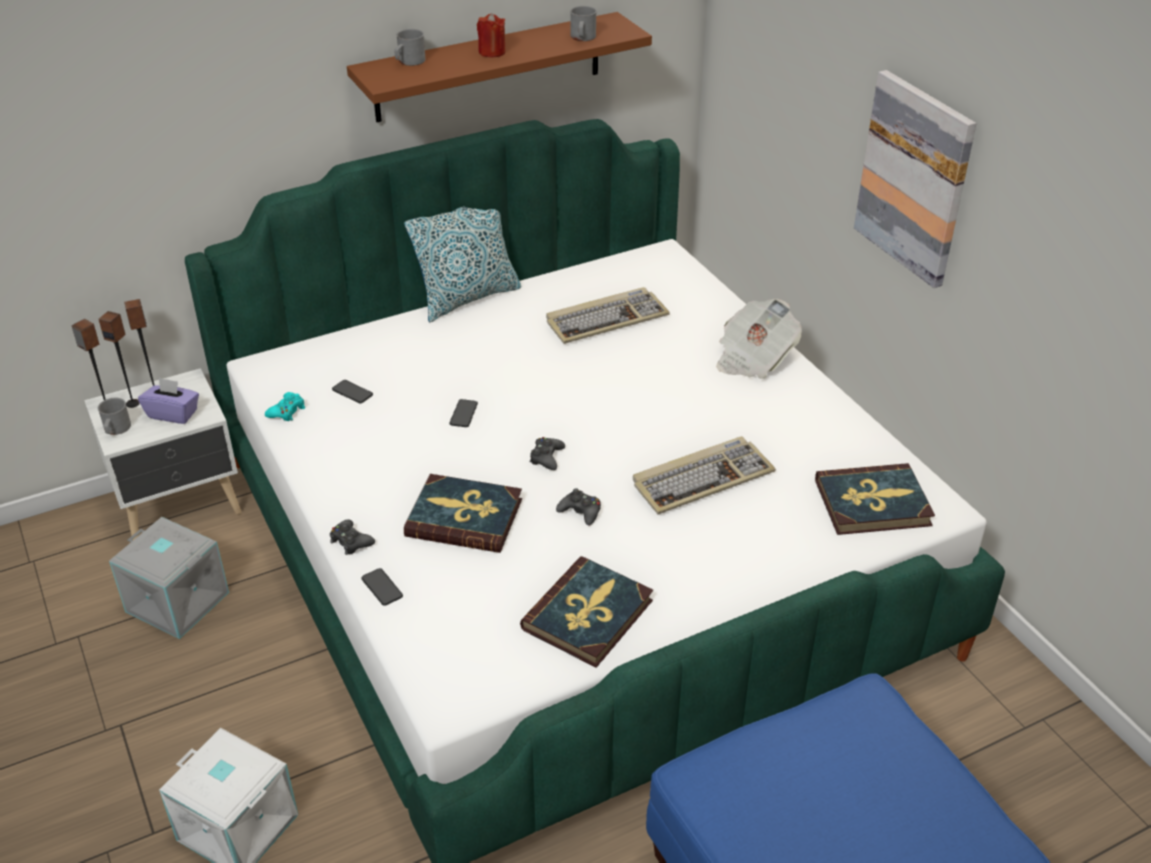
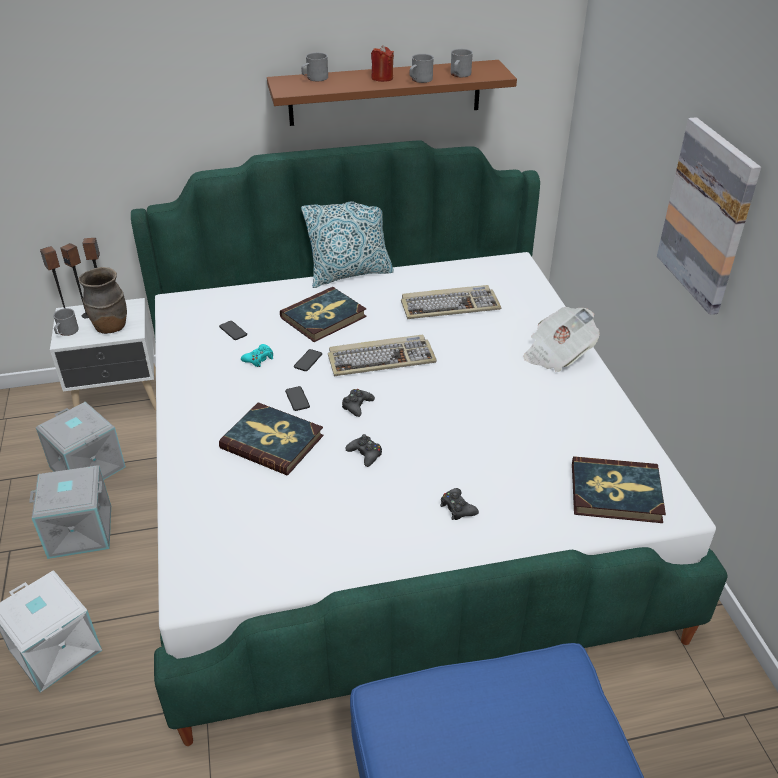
camera: 15 degrees right, 0 degrees up
purple tissue box [138,378,199,424] -> brown vase [78,267,127,334]
turquoise game controller [265,392,305,421] -> turquoise game controller moved to [241,344,273,367]
black game controller [330,519,375,555] -> black game controller moved to [440,488,479,520]
phone [361,568,403,606] -> phone moved to [285,386,310,411]
book [520,556,653,668] -> book moved to [280,287,367,342]
keyboard [633,436,776,515] -> keyboard moved to [328,335,437,377]
none -> grey storage box [29,465,111,559]
none -> grey mug [410,54,434,83]

